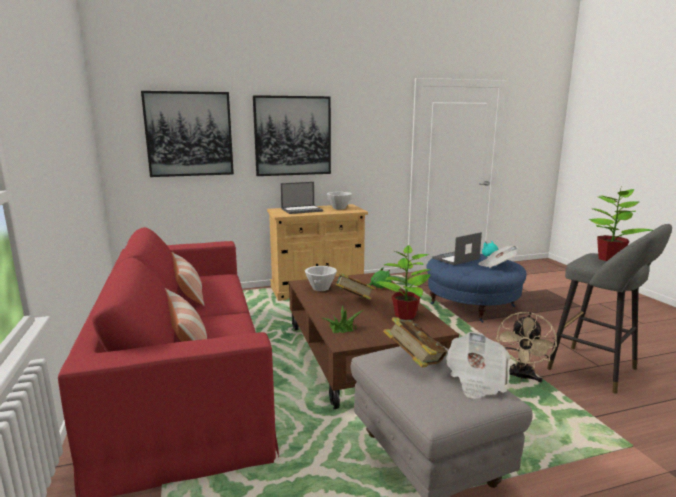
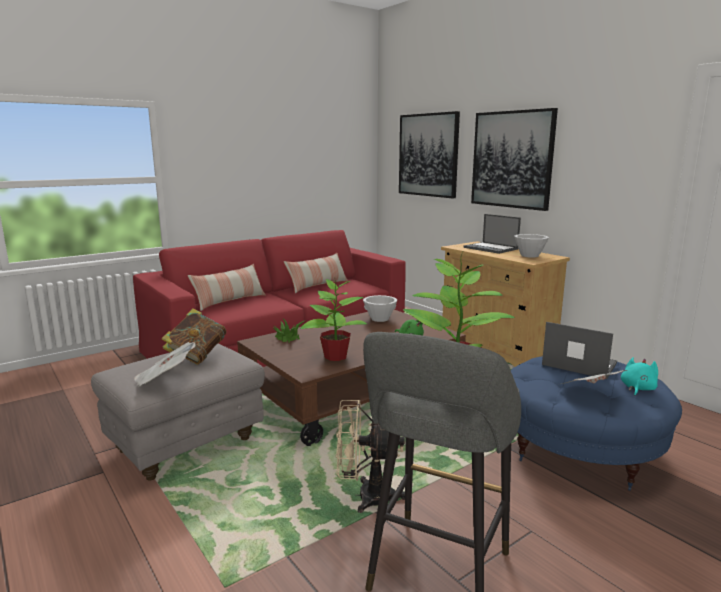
camera: 70 degrees right, 0 degrees up
book [334,273,376,300] -> none

